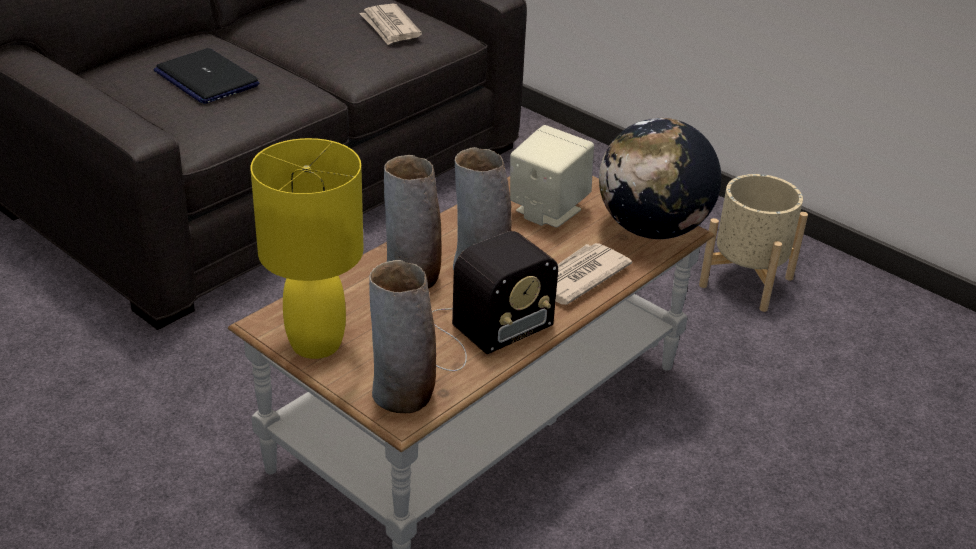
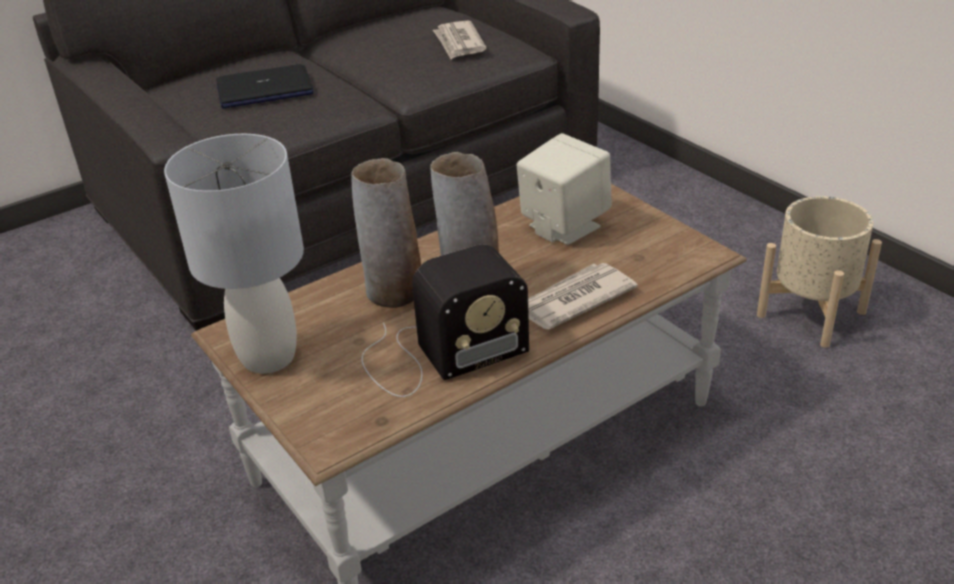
camera: 15 degrees right, 0 degrees up
laptop [154,48,259,104] -> laptop turned 75 degrees counterclockwise [216,64,314,108]
yellow table lamp [251,138,364,359] -> grey table lamp [164,134,304,374]
vase [369,260,436,413] -> none
globe [599,118,721,239] -> none

